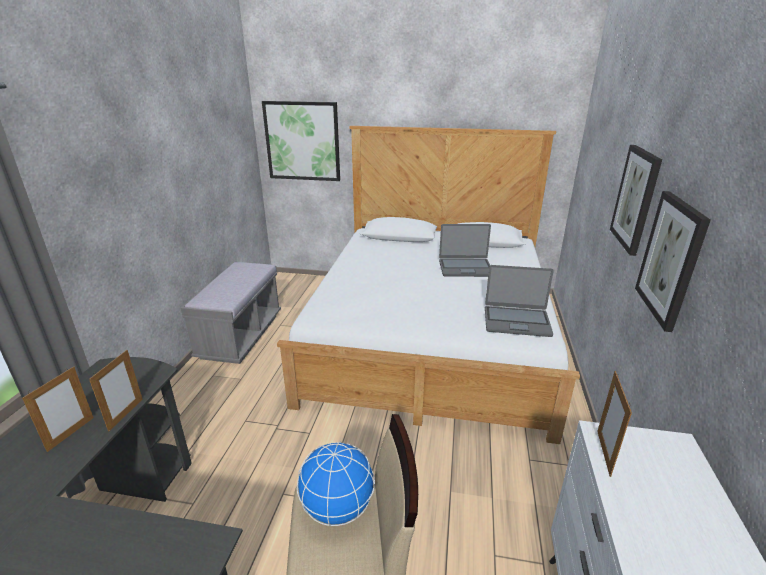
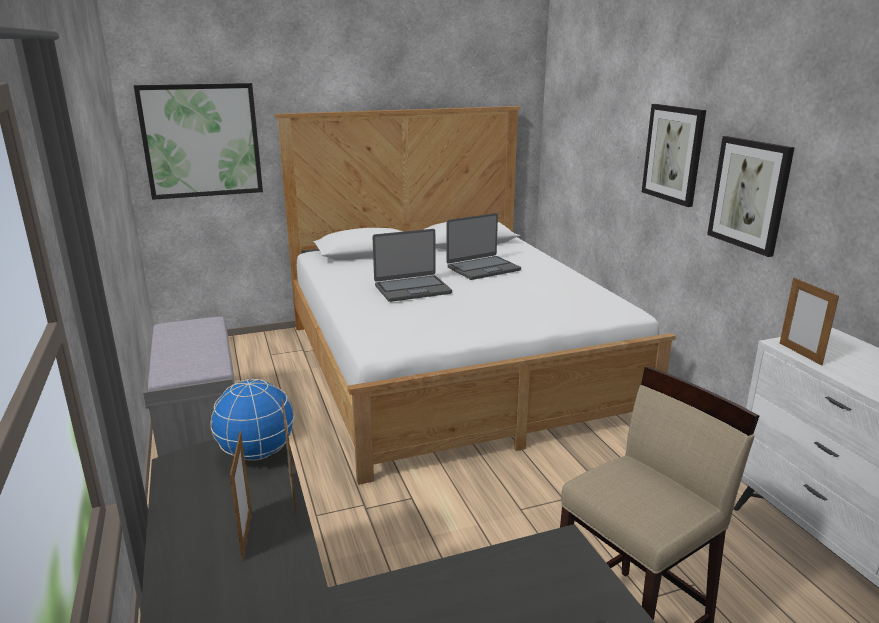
camera: 30 degrees left, 5 degrees down
globe [297,441,375,526] -> globe moved to [211,379,295,461]
laptop [485,265,554,337] -> laptop moved to [373,229,452,302]

